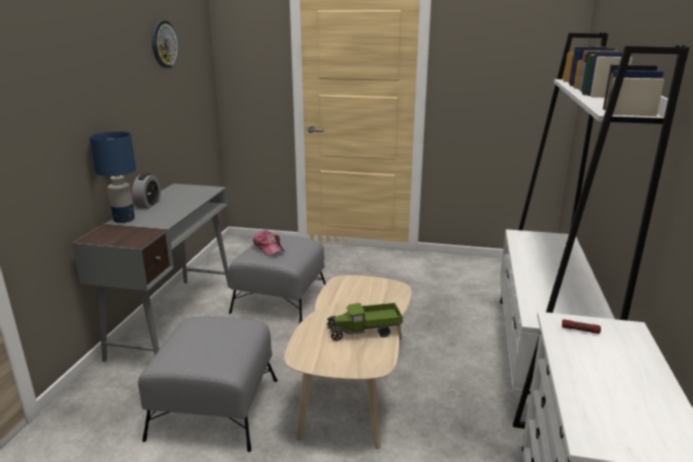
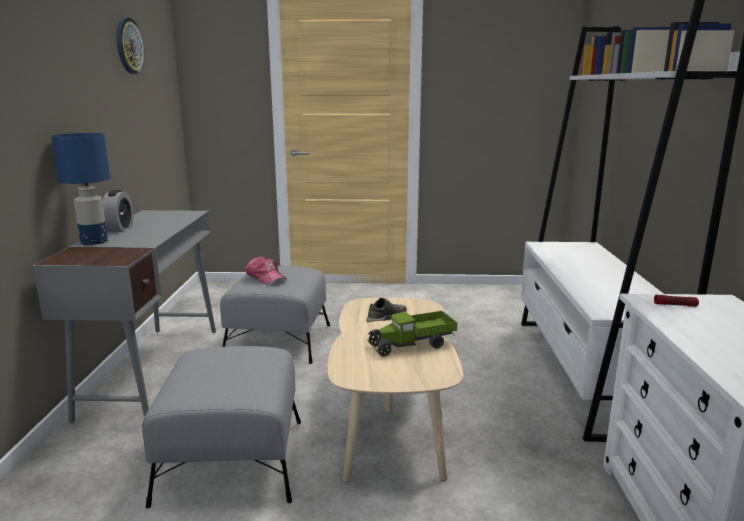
camera: 10 degrees left, 5 degrees down
none -> grey shoe [366,298,407,322]

